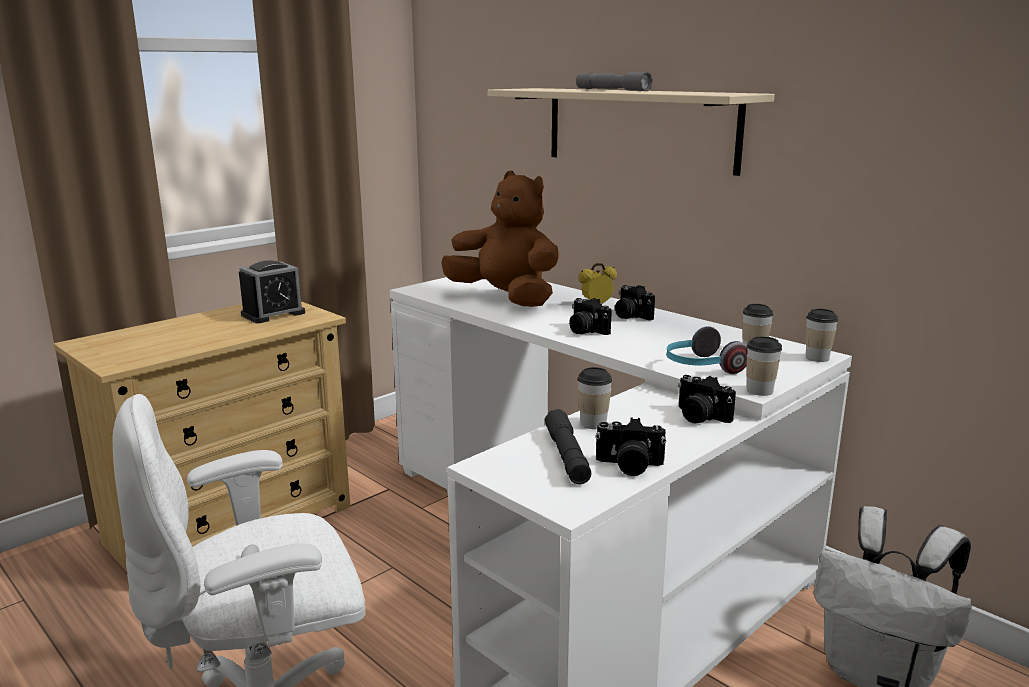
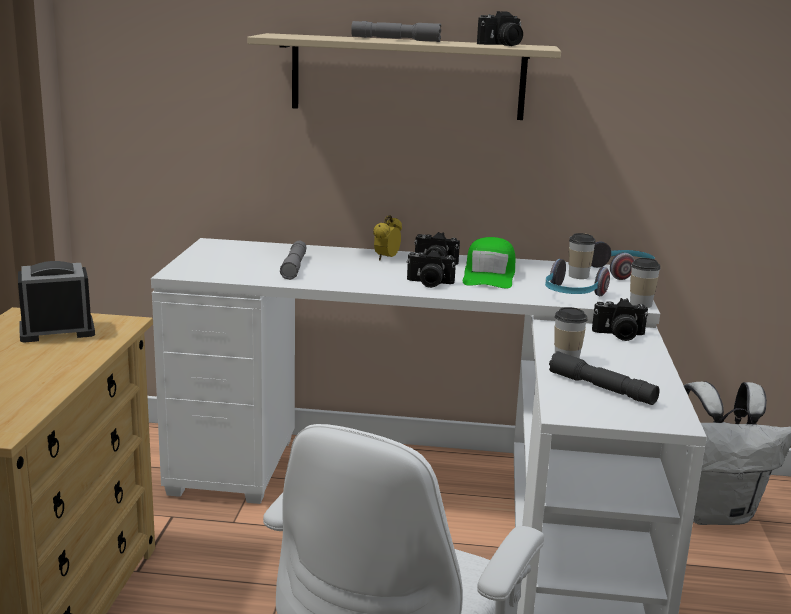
camera: 40 degrees left, 0 degrees up
alarm clock [239,260,305,323] -> alarm clock turned 120 degrees counterclockwise [18,261,95,343]
brown plush toy [441,171,559,307] -> grey flashlight [280,241,307,280]
camera [595,417,666,476] -> camera moved to [477,11,523,46]
cup [806,309,838,362] -> headphones [591,241,655,280]
none -> green cap [463,237,515,289]

